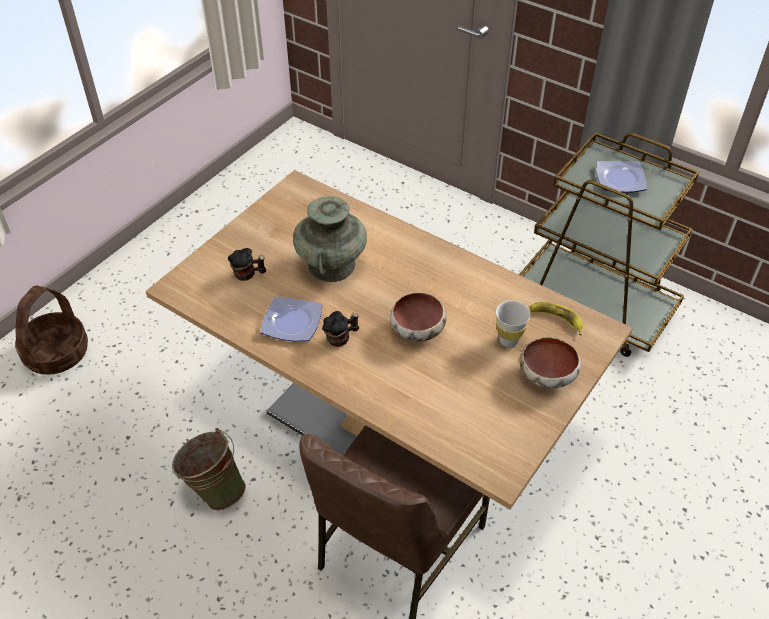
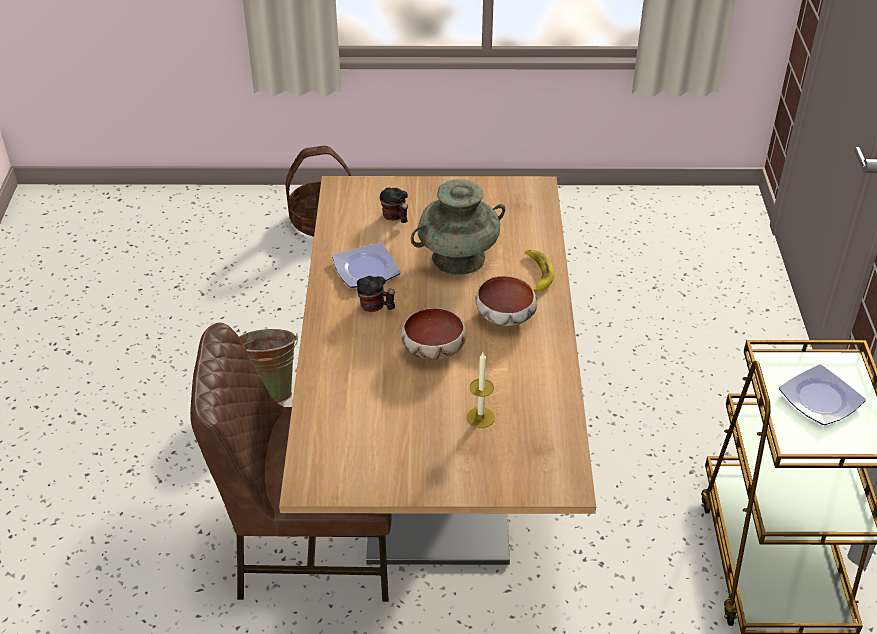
camera: 55 degrees right, 5 degrees down
white cup [496,300,531,347] -> candle [467,353,495,428]
bowl [519,337,581,388] -> bowl moved to [475,276,537,326]
banana [529,302,583,335] -> banana moved to [525,250,554,291]

